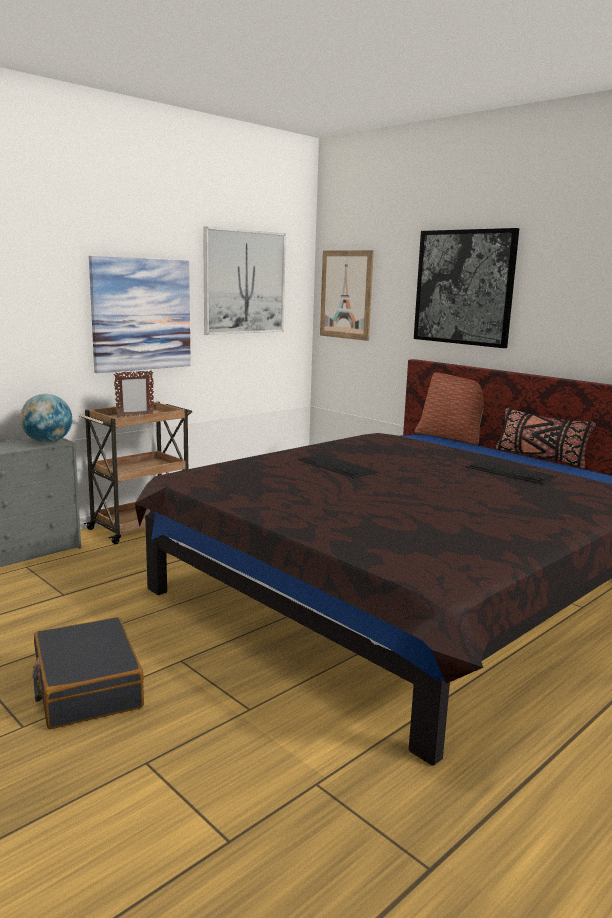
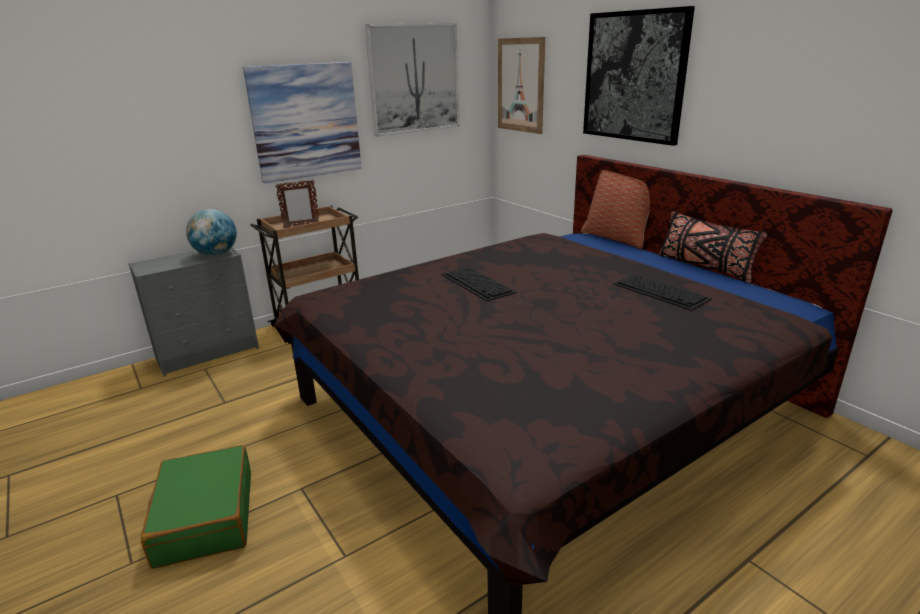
camera: 10 degrees right, 10 degrees up
black suitcase [32,617,144,729] -> green suitcase [141,445,251,569]

